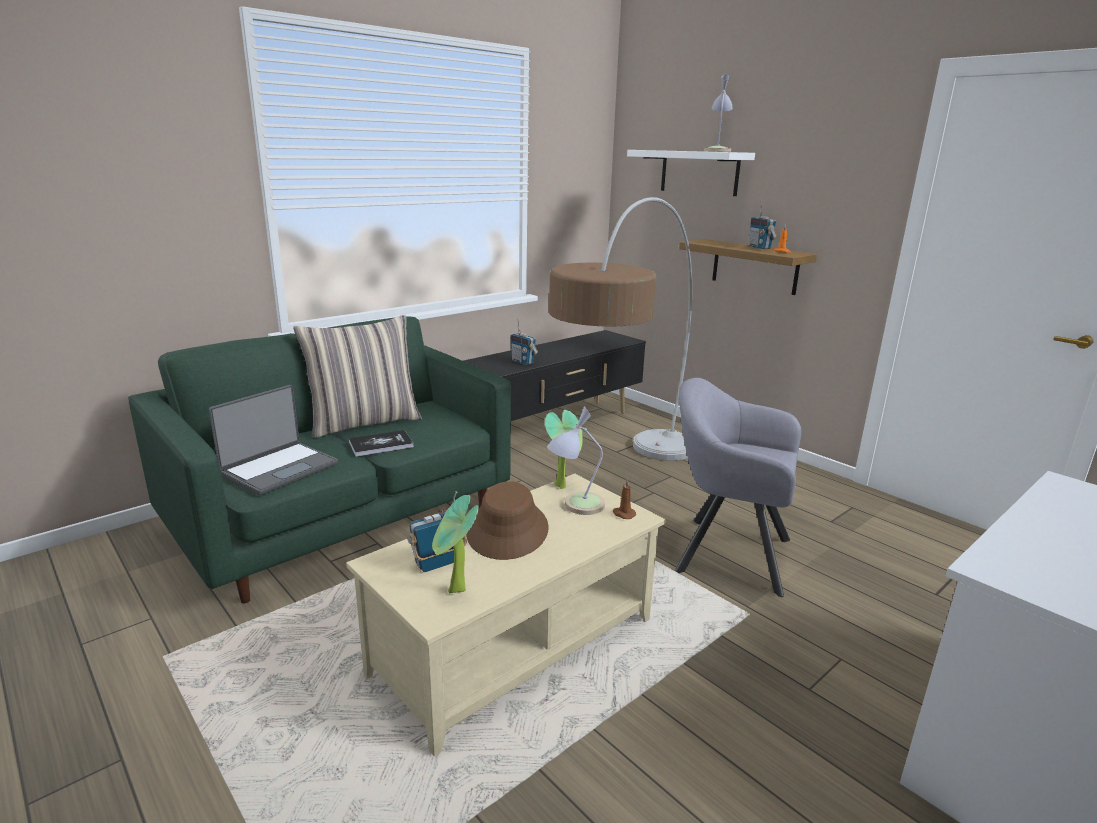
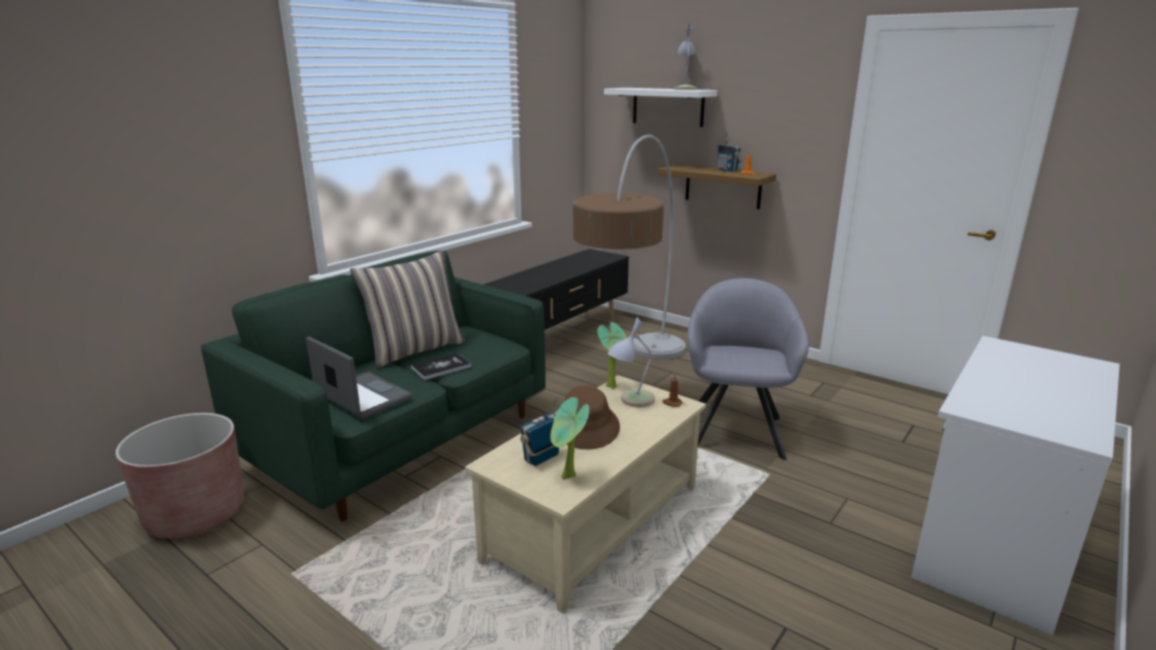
camera: 10 degrees left, 0 degrees up
laptop [209,385,338,496] -> laptop turned 75 degrees counterclockwise [306,337,412,419]
radio [511,319,538,365] -> none
grey armchair [675,378,801,597] -> grey armchair turned 90 degrees clockwise [687,278,809,460]
none -> brown planter [115,413,244,539]

